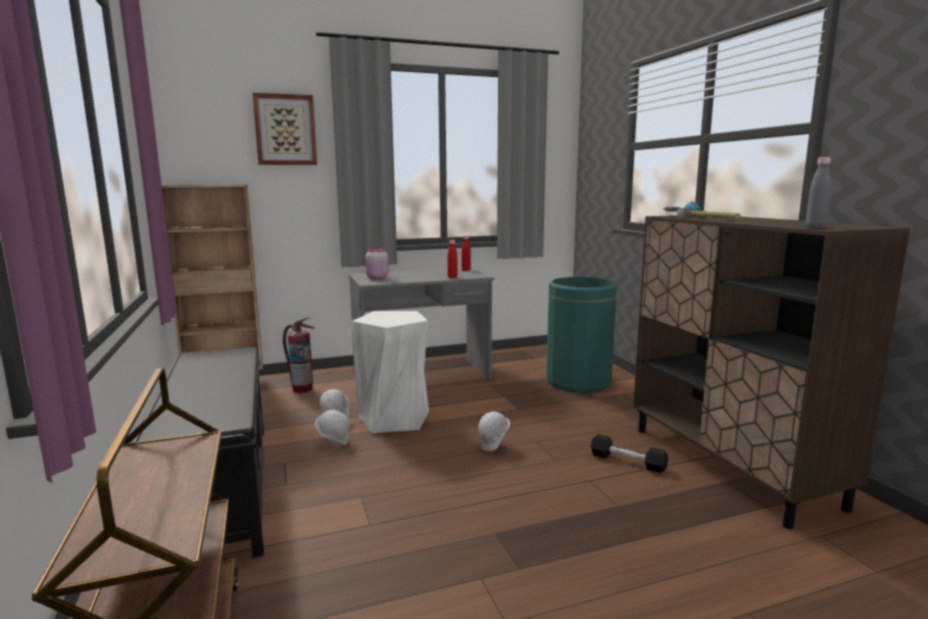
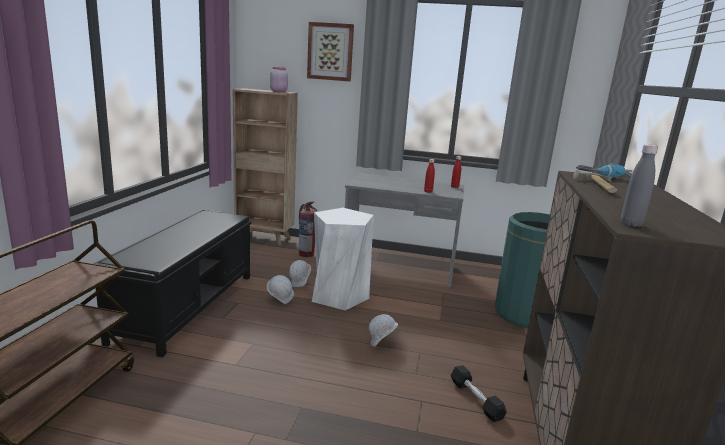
camera: 30 degrees right, 5 degrees up
pink jar [365,247,389,279] -> pink jar moved to [270,67,288,92]

